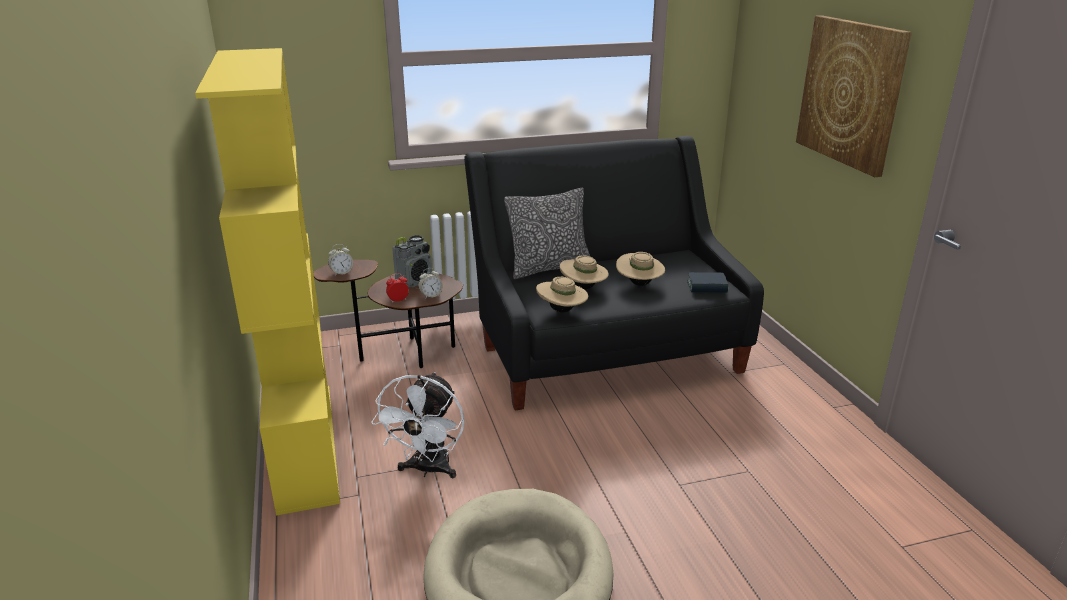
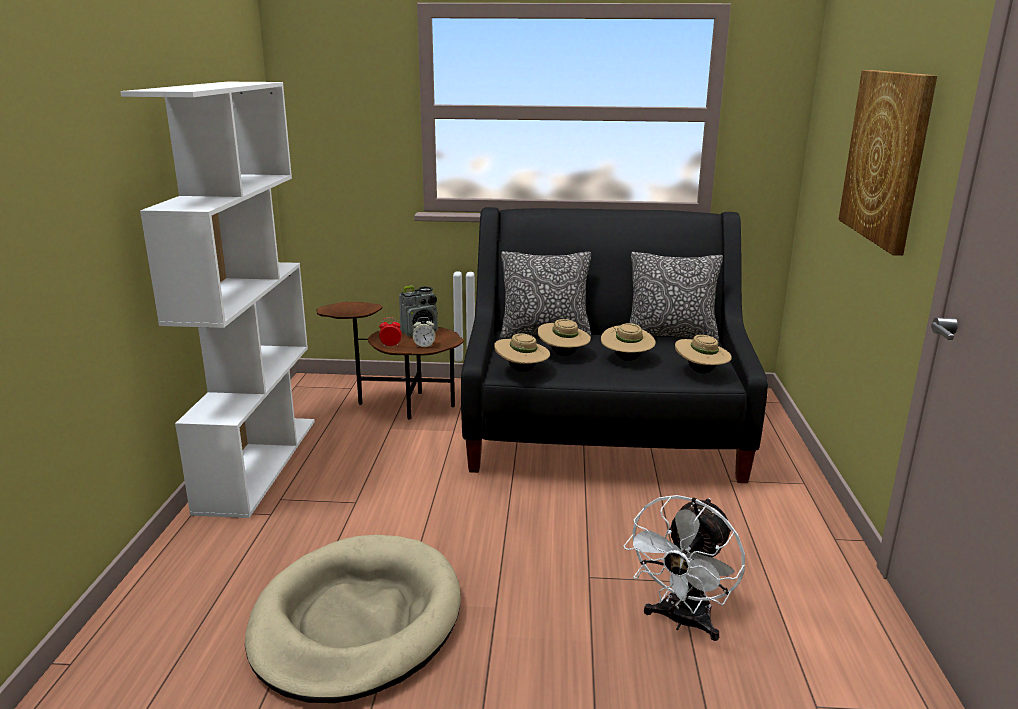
camera: 20 degrees right, 5 degrees down
yellow bookcase [195,48,340,516] -> white bookcase [120,82,315,518]
alarm clock [328,244,353,276] -> none
white fan [371,372,465,478] -> white fan moved to [623,495,745,641]
book [687,272,728,293] -> beige hat [675,335,732,373]
none -> pillow [629,252,723,341]

